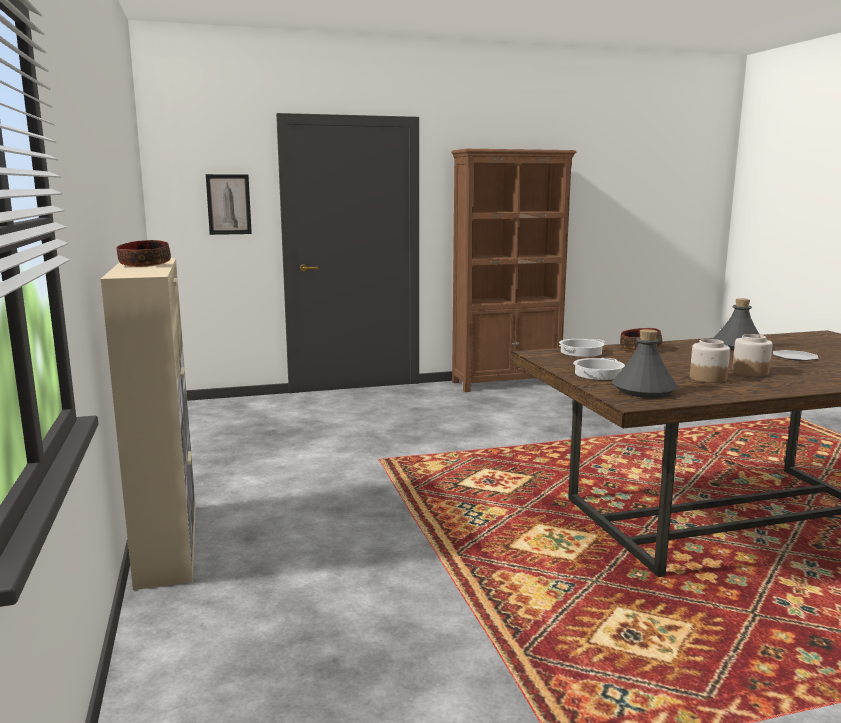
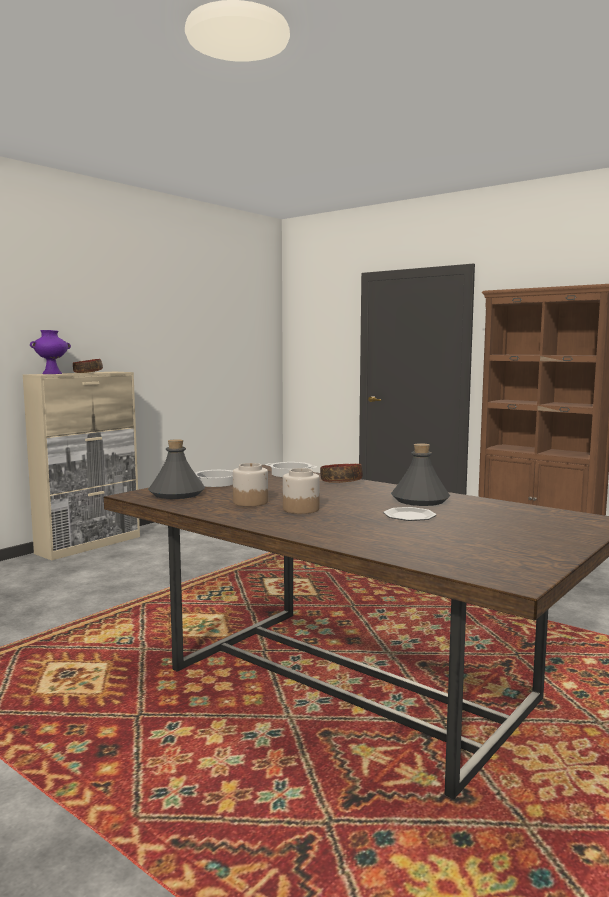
camera: 55 degrees right, 5 degrees down
picture [206,174,252,235] -> none
none -> purple vase [30,330,71,374]

